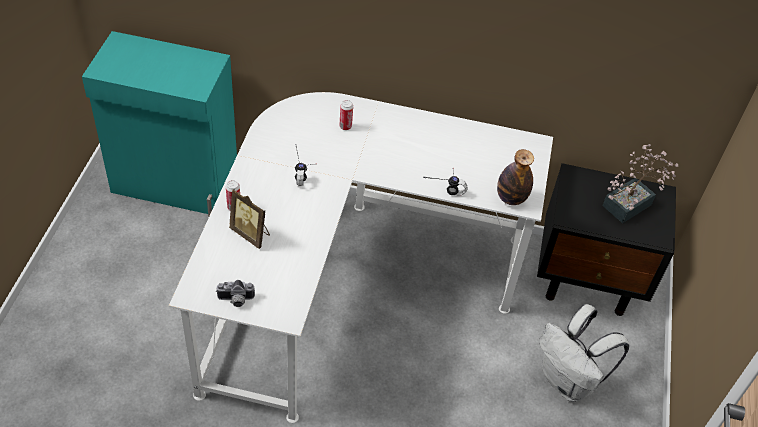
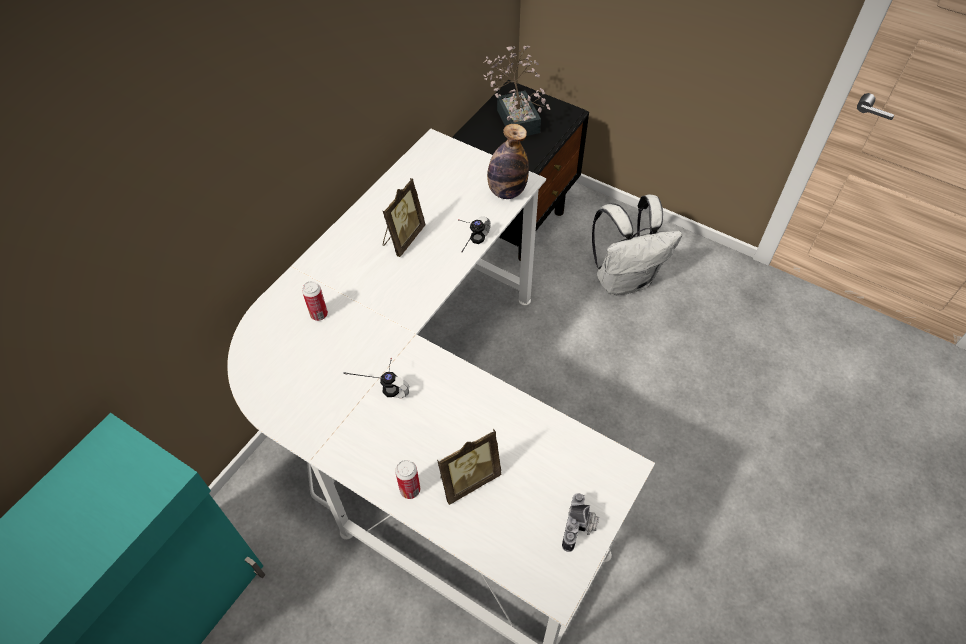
camera: 65 degrees left, 5 degrees up
none -> picture frame [383,178,425,257]

